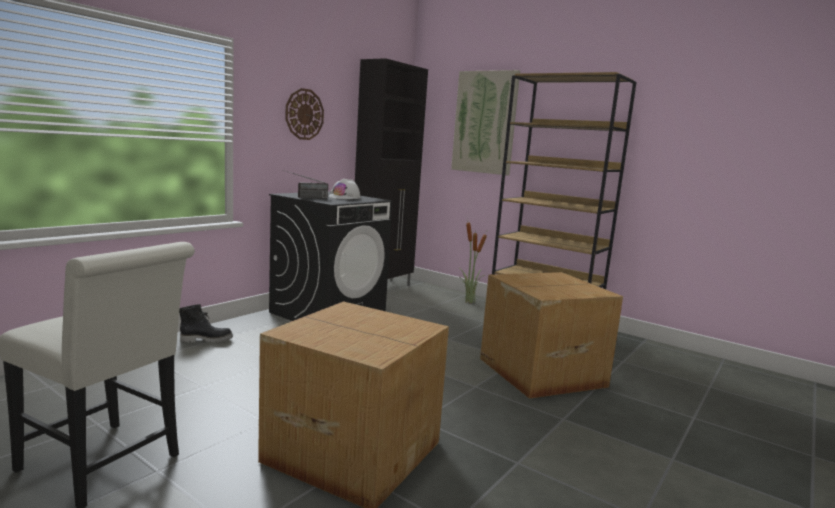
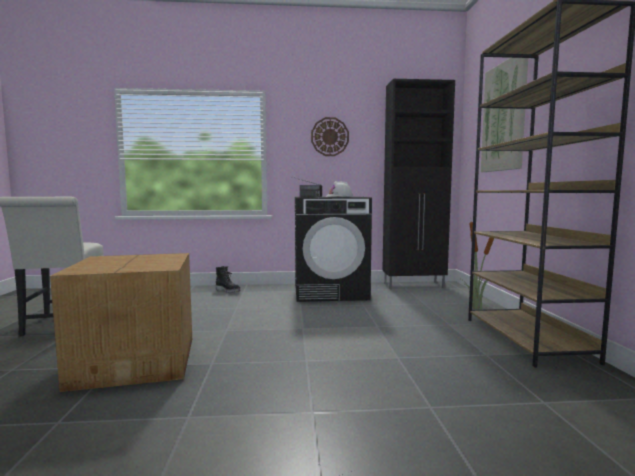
camera: 50 degrees right, 5 degrees down
cardboard box [480,272,623,399] -> none

